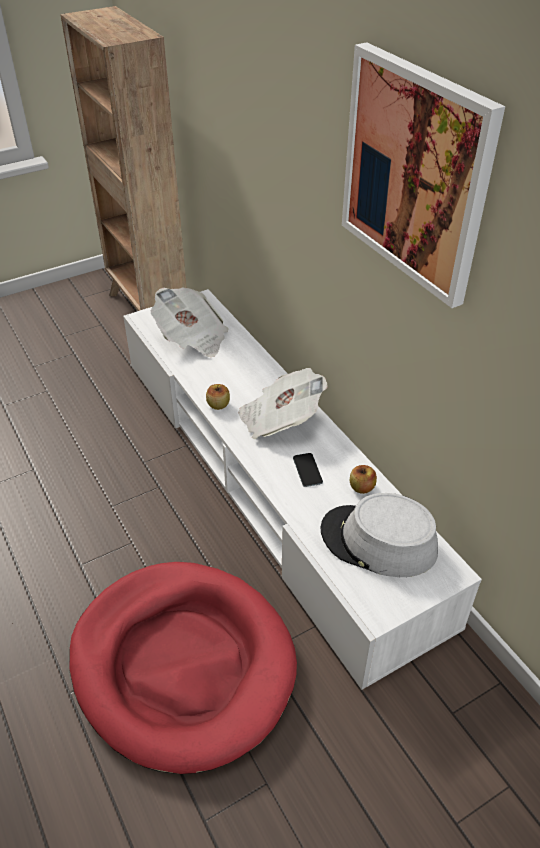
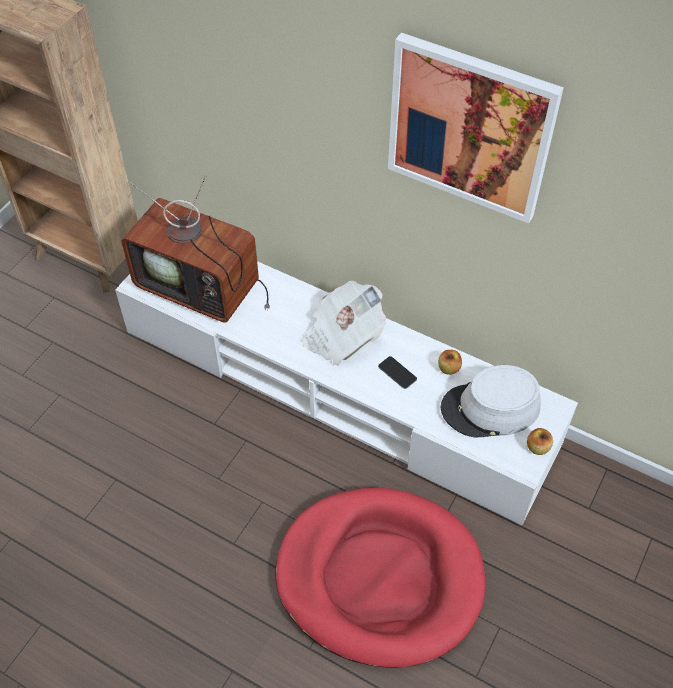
camera: 30 degrees left, 10 degrees up
newspaper [150,288,229,357] -> television [122,175,270,323]
apple [206,384,230,410] -> apple moved to [527,428,553,455]

